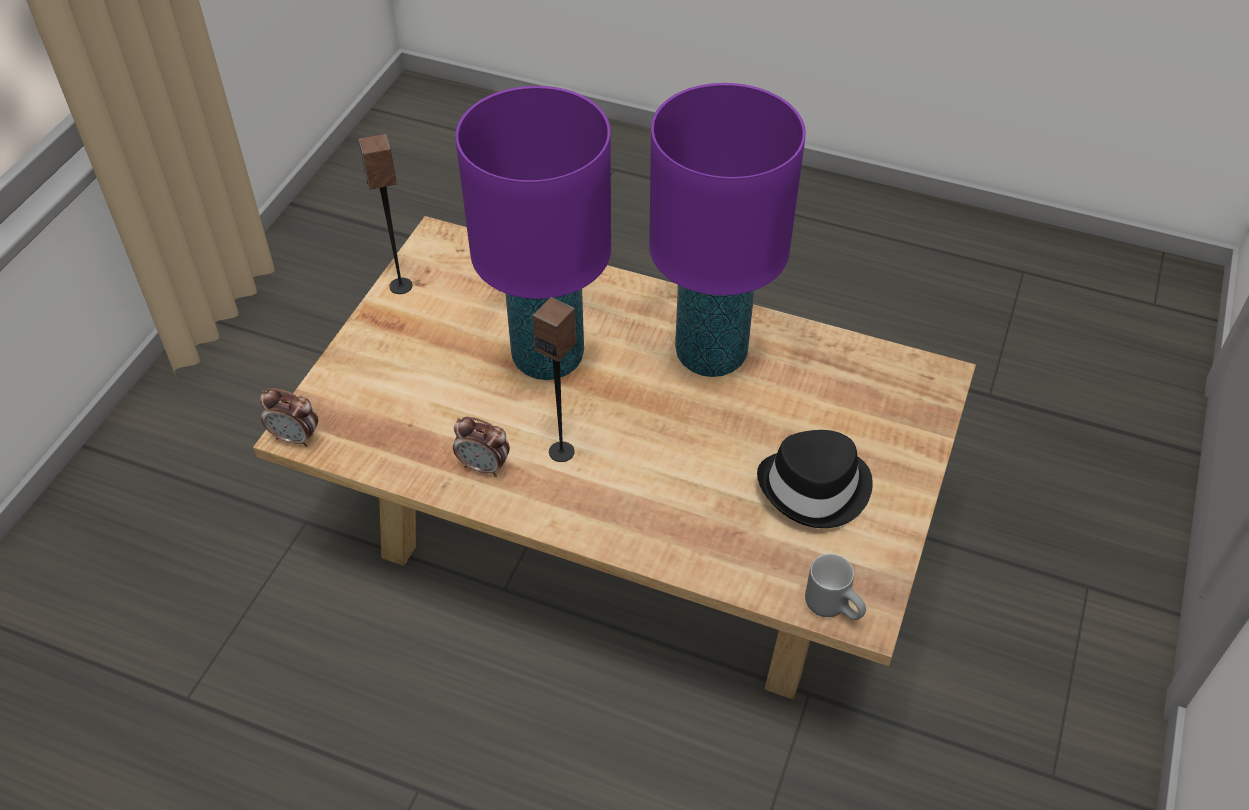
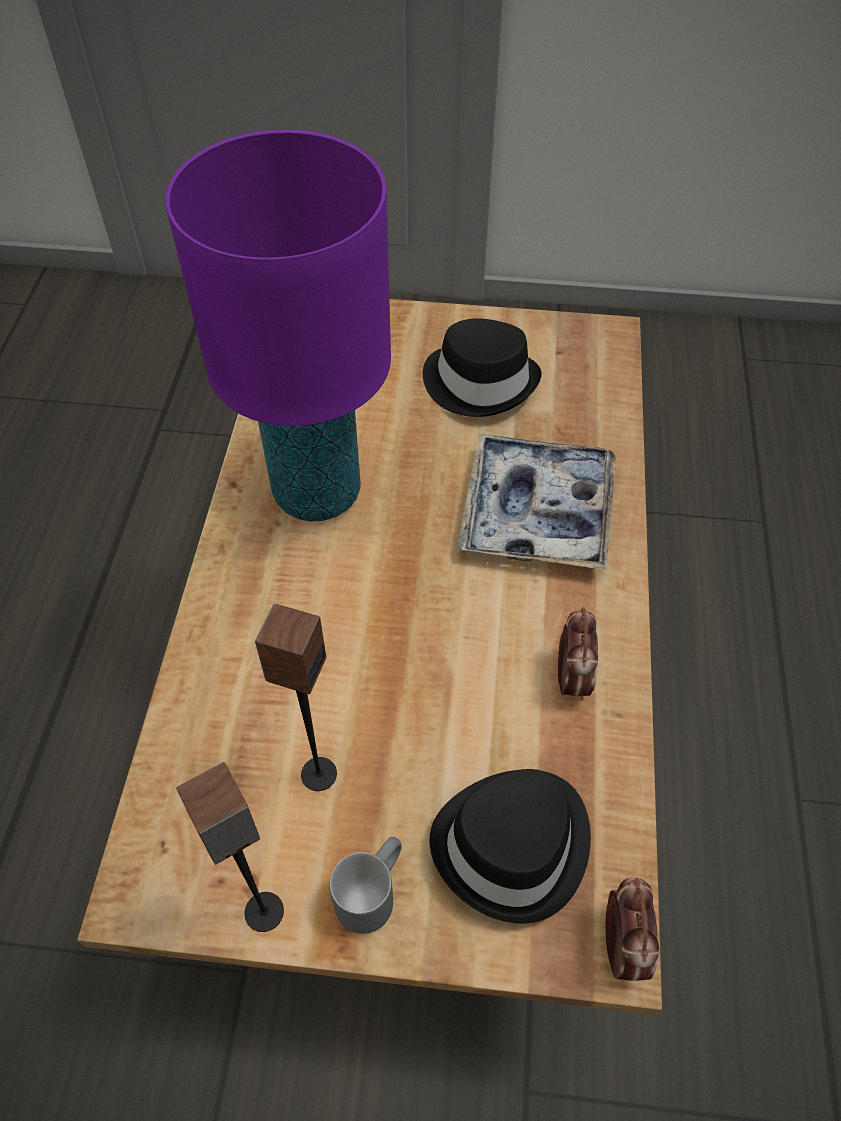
camera: 105 degrees left, 5 degrees up
purple table lamp [455,86,611,380] -> none
speaker [533,297,576,462] -> speaker moved to [255,604,337,791]
grey mug [805,554,866,620] -> grey mug moved to [330,837,402,934]
none -> black hat [429,769,591,924]
none -> tray [458,434,616,570]

